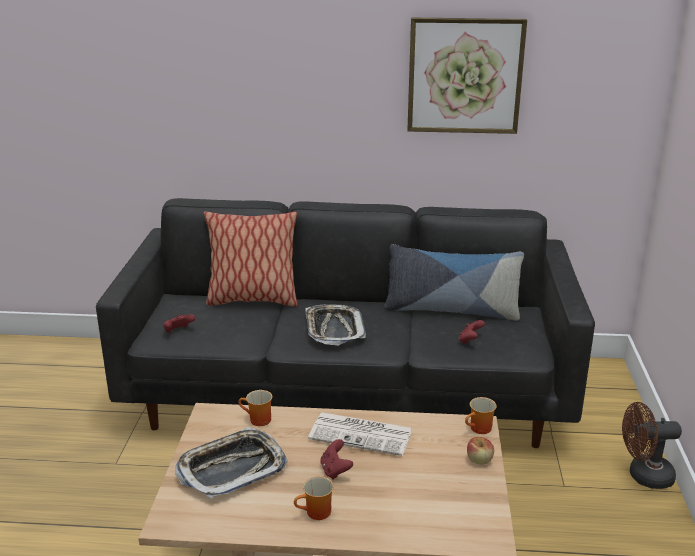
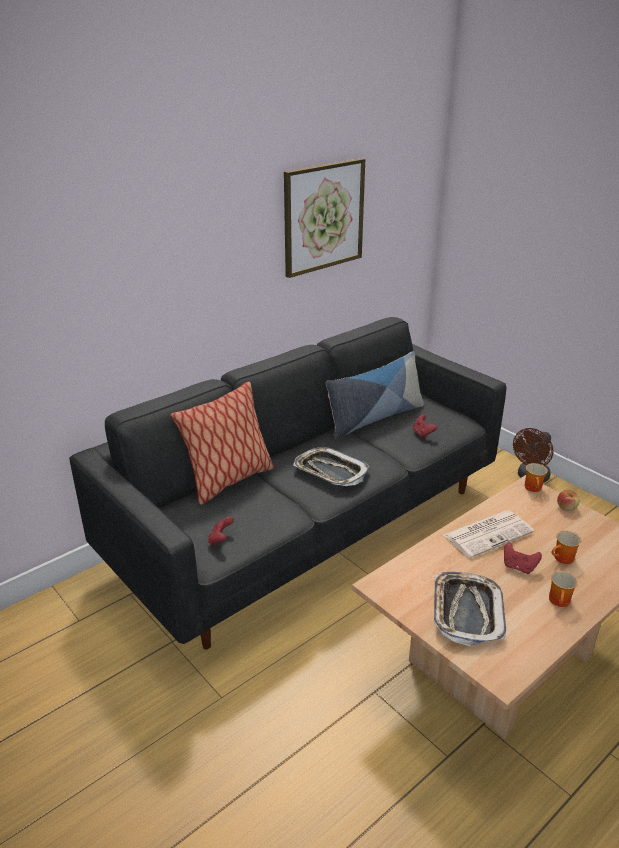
camera: 45 degrees left, 5 degrees up
mug [238,390,272,426] -> mug moved to [551,531,581,564]

